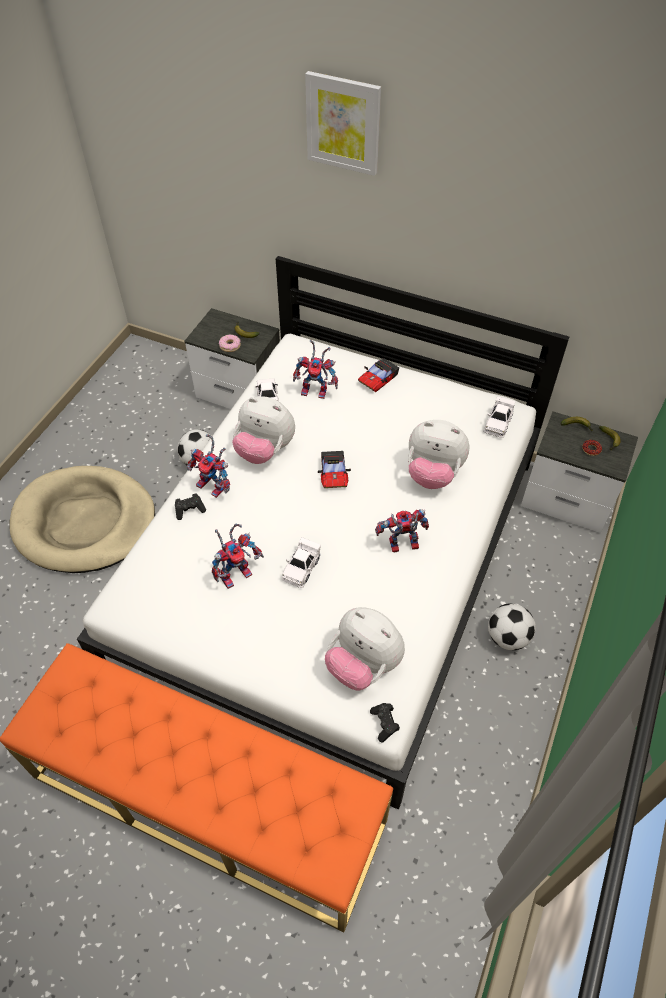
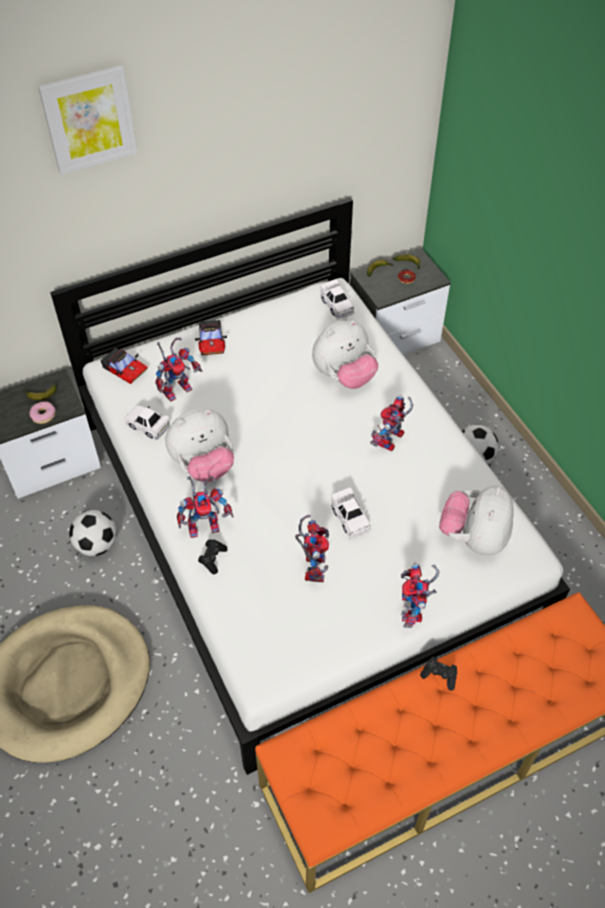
camera: 50 degrees left, 0 degrees up
toy car [318,451,351,488] -> toy car moved to [101,348,148,384]
plush toy [325,607,405,691] -> plush toy turned 120 degrees clockwise [439,486,514,555]
black game controller [370,703,400,743] -> black game controller moved to [420,656,457,691]
none -> toy robot [401,562,439,628]

